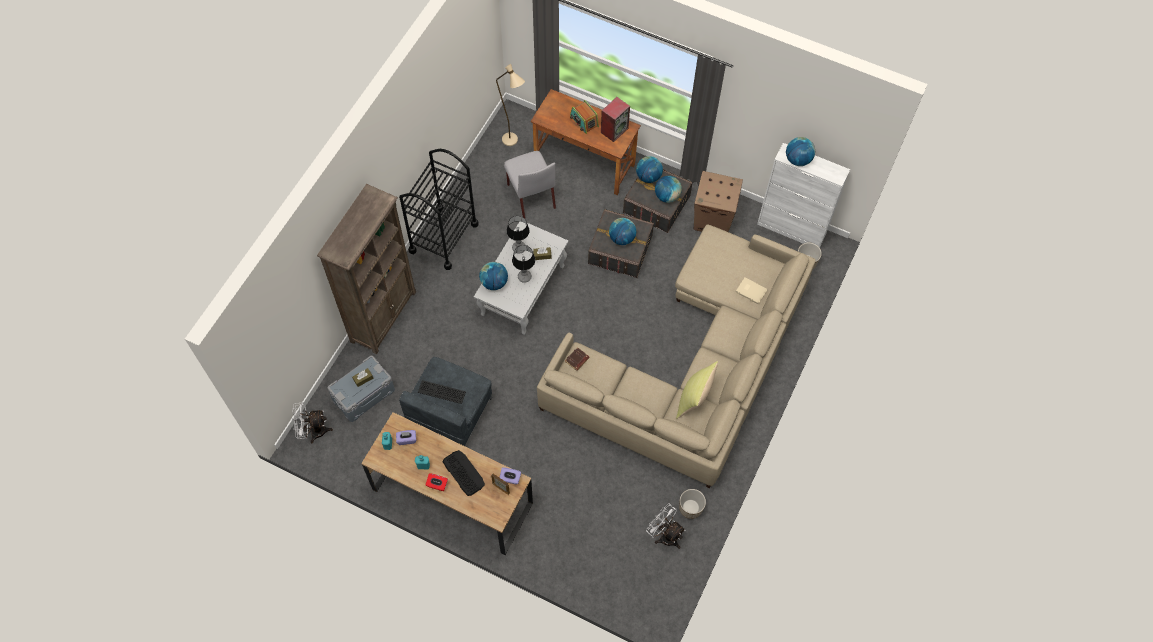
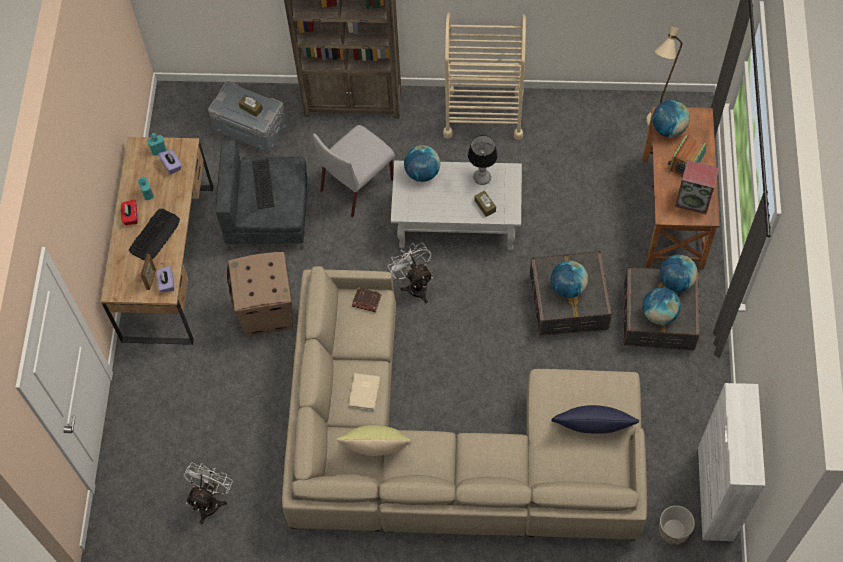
camera: 70 degrees right, 0 degrees up
white fan [292,402,333,443] -> white fan moved to [388,242,433,303]
black cart [399,149,479,270] -> beige cart [443,13,526,140]
grey chair [504,151,556,218] -> grey chair moved to [313,125,395,217]
table lamp [512,245,535,283] -> none
planter [679,489,706,519] -> none
cardboard box [694,171,743,232] -> cardboard box moved to [227,252,293,337]
beige book [736,277,767,304] -> beige book moved to [348,373,380,410]
globe [786,137,815,166] -> globe moved to [652,100,690,137]
none -> blue pillow [551,405,639,434]

